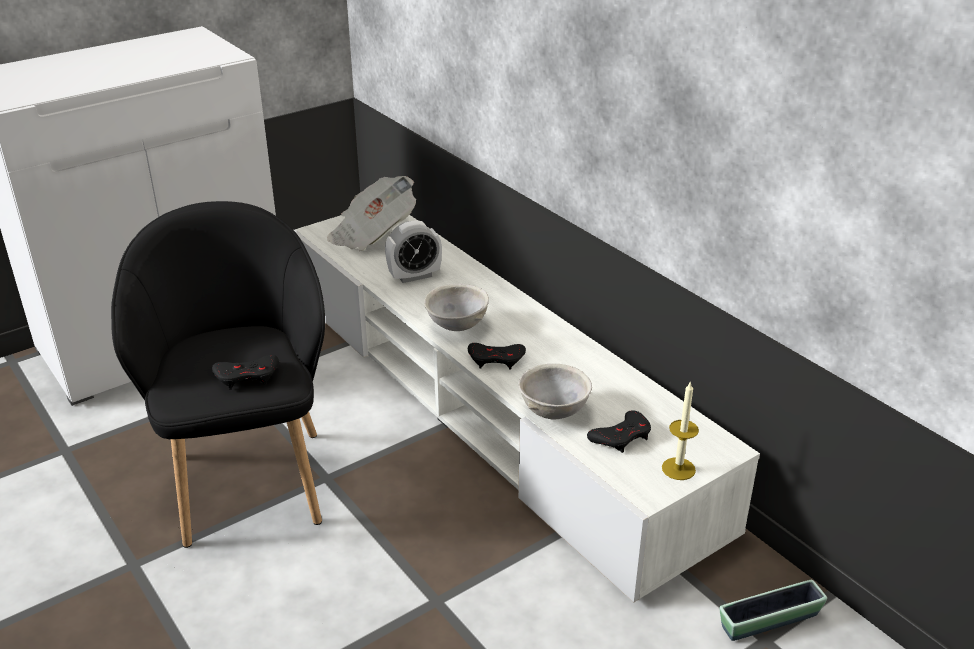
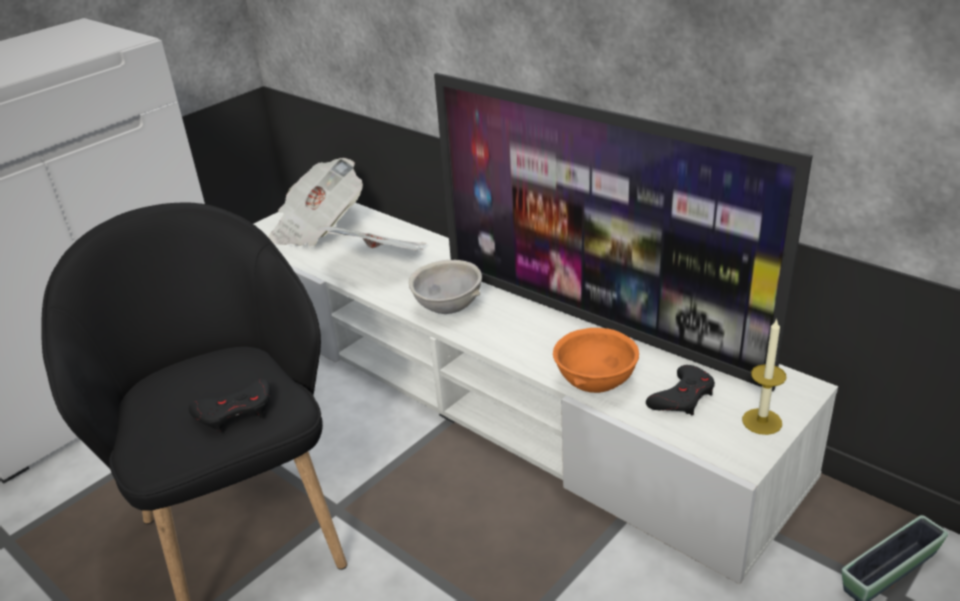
camera: 10 degrees left, 0 degrees up
alarm clock [385,220,442,283] -> newspaper [317,226,427,251]
black game controller [468,343,526,370] -> none
grey bowl [518,364,592,420] -> orange bowl [553,328,639,393]
none -> television [434,73,813,391]

